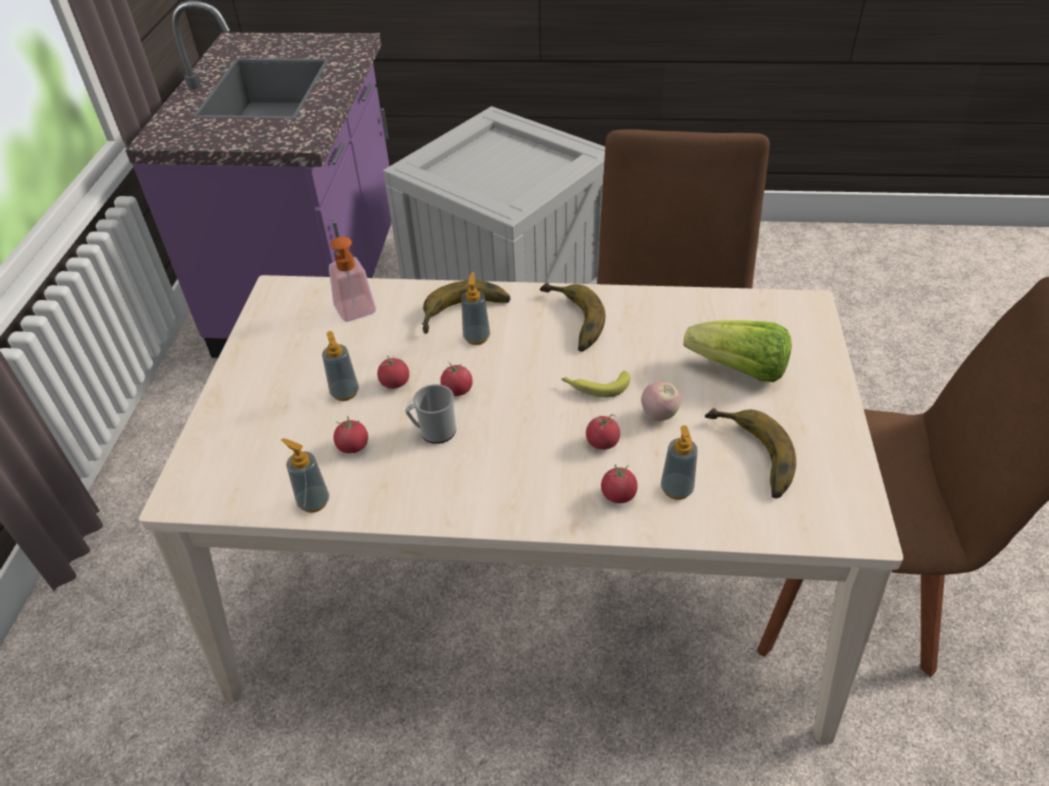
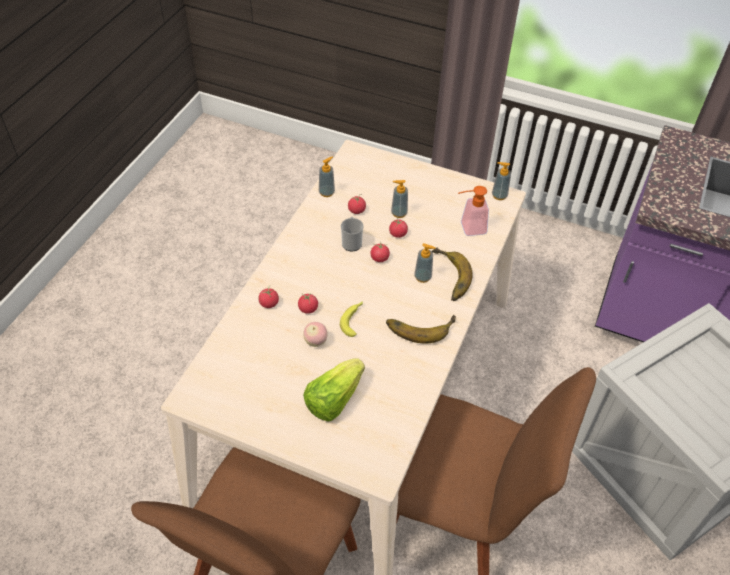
camera: 105 degrees right, 5 degrees up
soap dispenser [661,425,698,500] -> soap dispenser moved to [492,162,511,200]
banana [705,408,796,499] -> none

